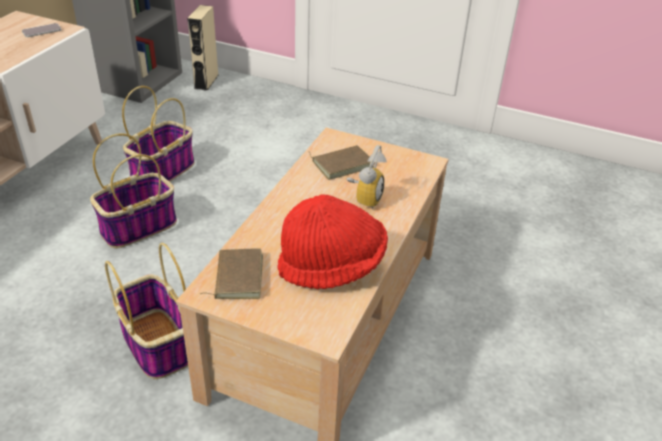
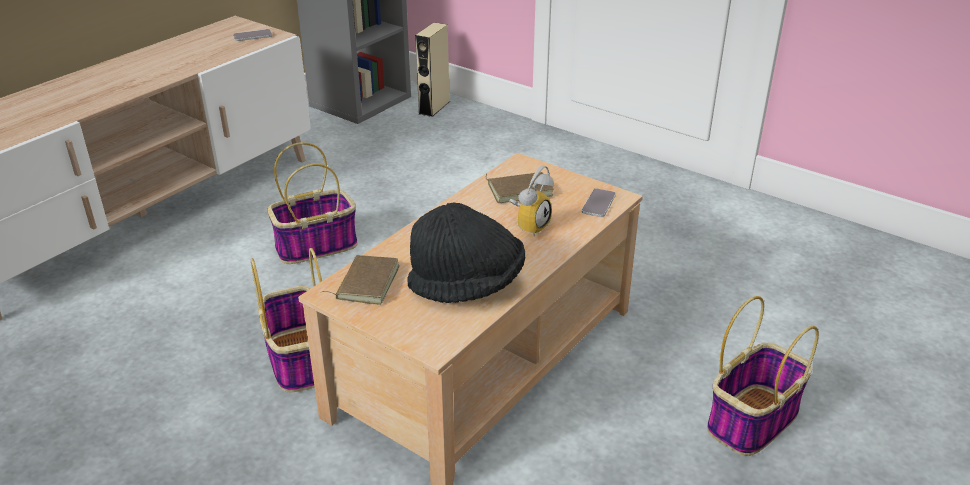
camera: 15 degrees right, 5 degrees down
basket [122,86,195,182] -> basket moved to [707,296,819,456]
red hat [277,195,388,289] -> black hat [407,202,525,303]
none -> phone [581,188,616,217]

